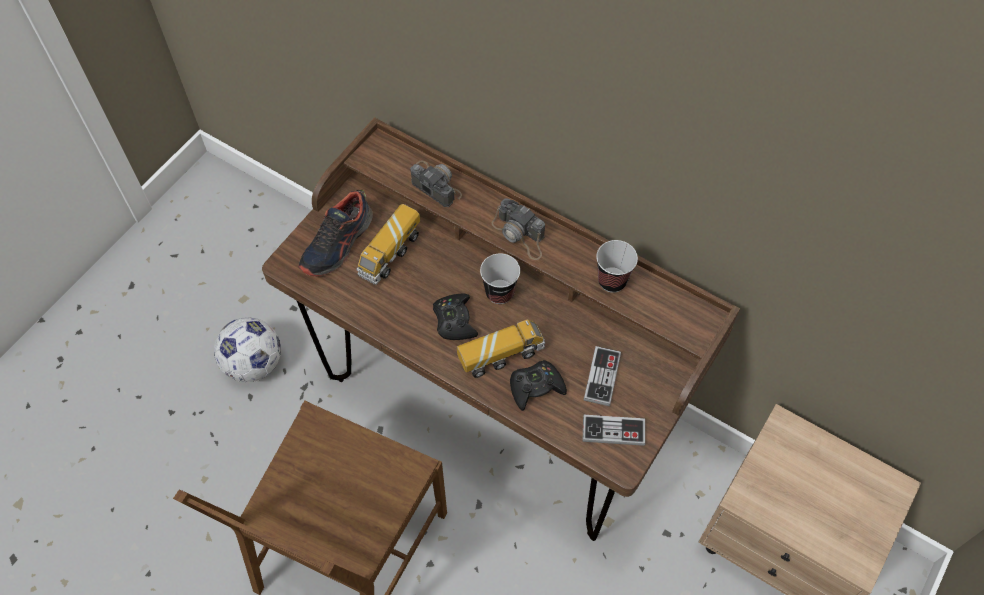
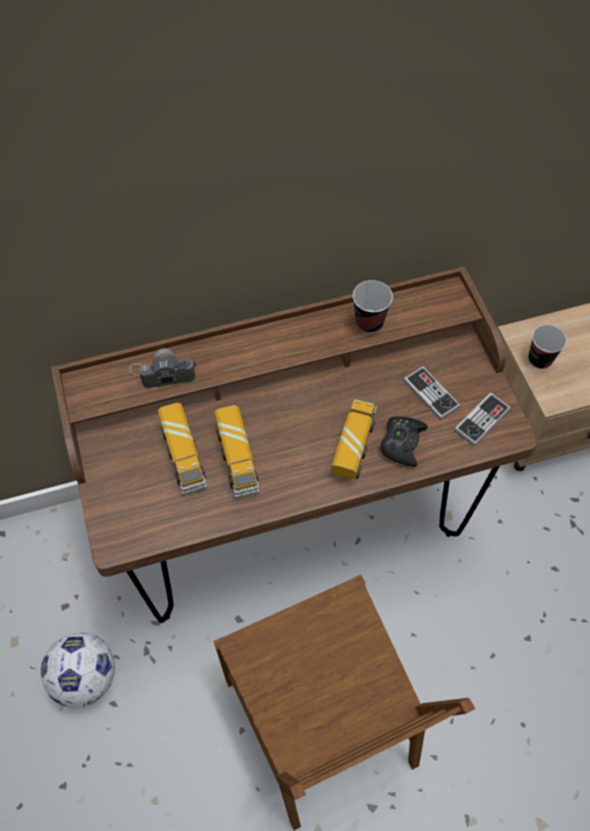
camera: 50 degrees left, 0 degrees up
shoe [298,190,373,277] -> none
black game controller [433,294,478,340] -> none
cup [480,253,520,304] -> cup moved to [528,325,567,369]
camera [492,198,545,260] -> none
none -> toy truck [214,405,260,498]

